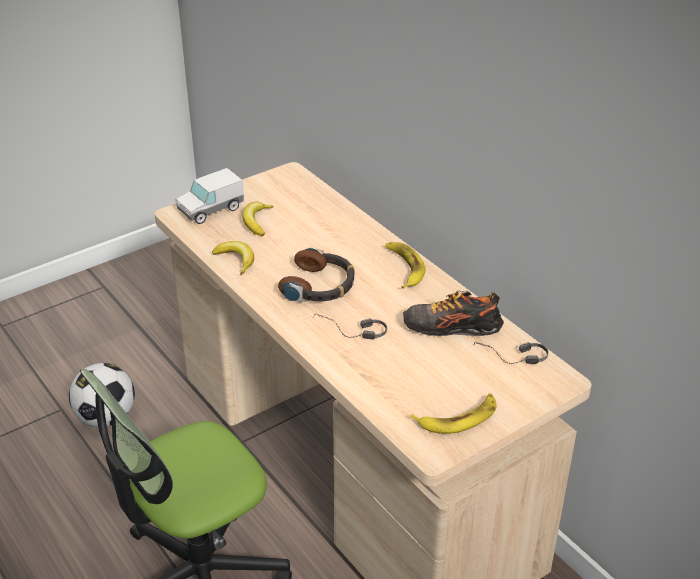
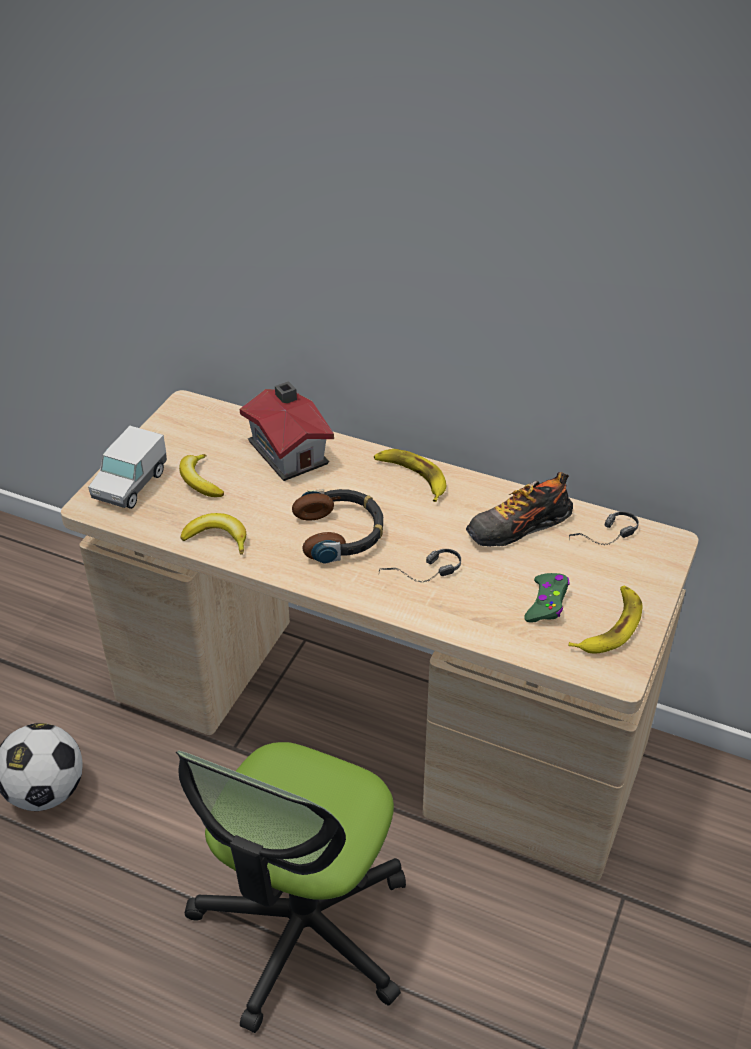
camera: 30 degrees left, 5 degrees up
none -> toy house [240,381,334,481]
none -> green game controller [524,573,569,622]

